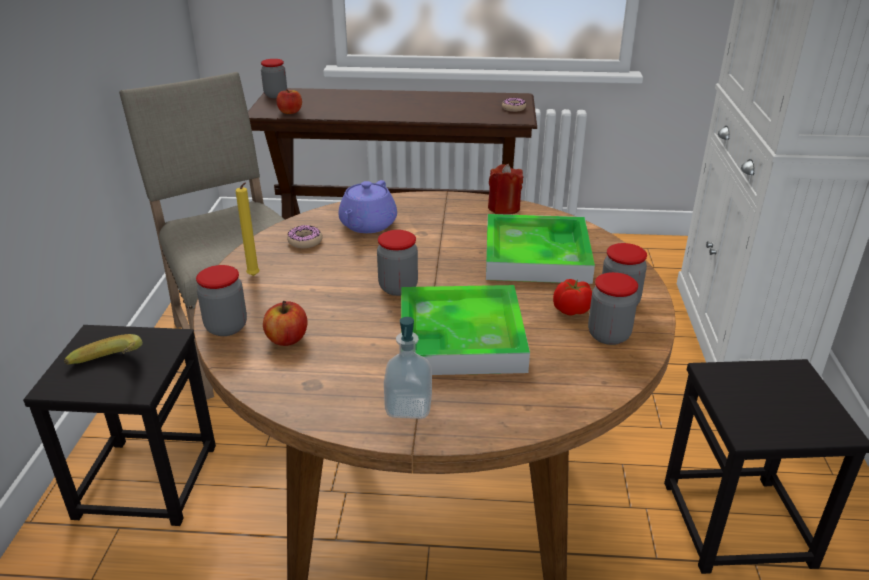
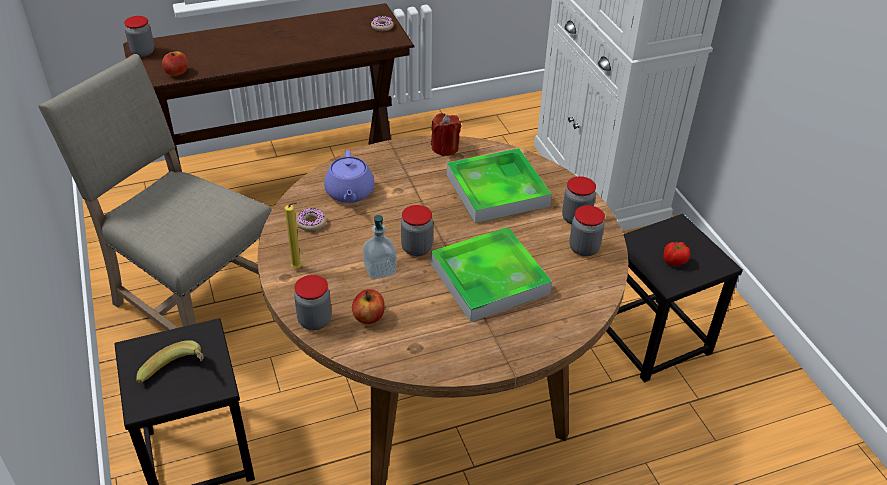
camera: 25 degrees left, 10 degrees up
soap dispenser [384,317,432,419] -> soap dispenser moved to [363,215,397,279]
tomato [553,279,592,316] -> tomato moved to [663,242,690,266]

